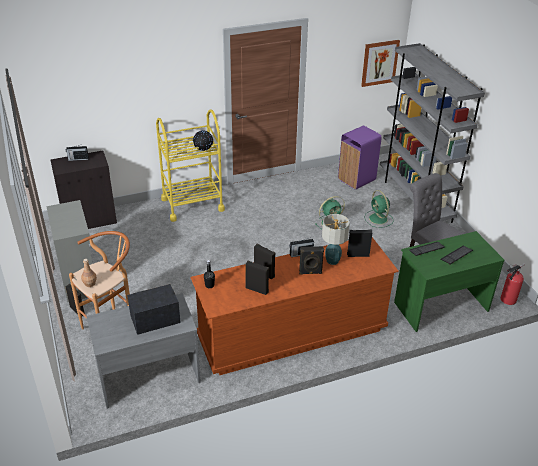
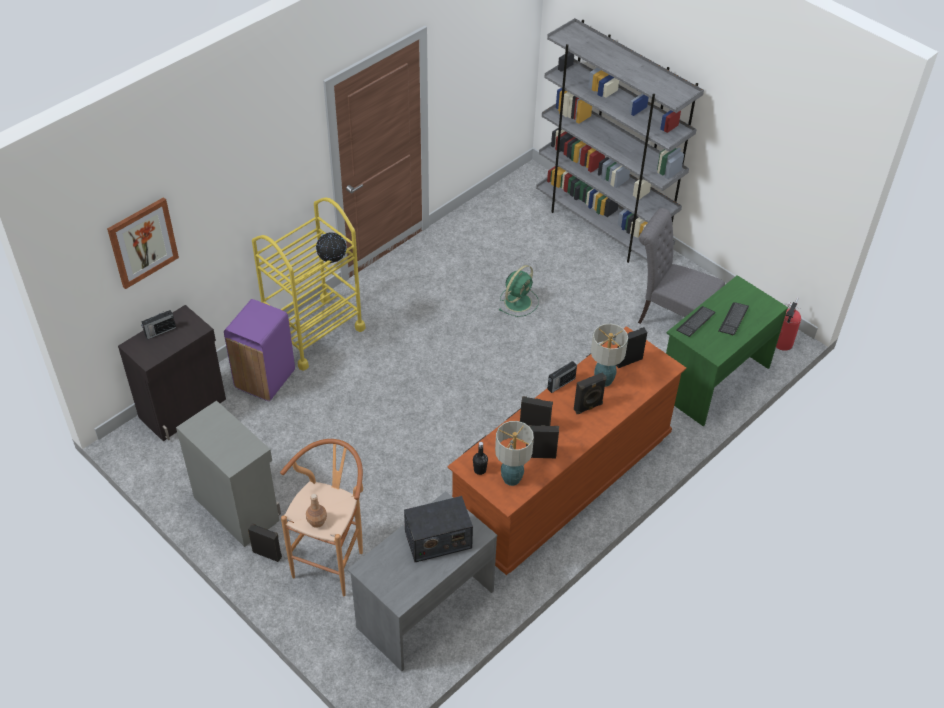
camera: 25 degrees left, 10 degrees up
radio [127,284,181,335] -> radio turned 150 degrees counterclockwise [404,496,473,562]
purple trash can [338,126,382,189] -> purple trash can moved to [224,299,295,401]
picture [361,40,400,87] -> picture moved to [107,197,179,289]
green fan [364,190,394,228] -> none
none -> table lamp [495,421,534,486]

